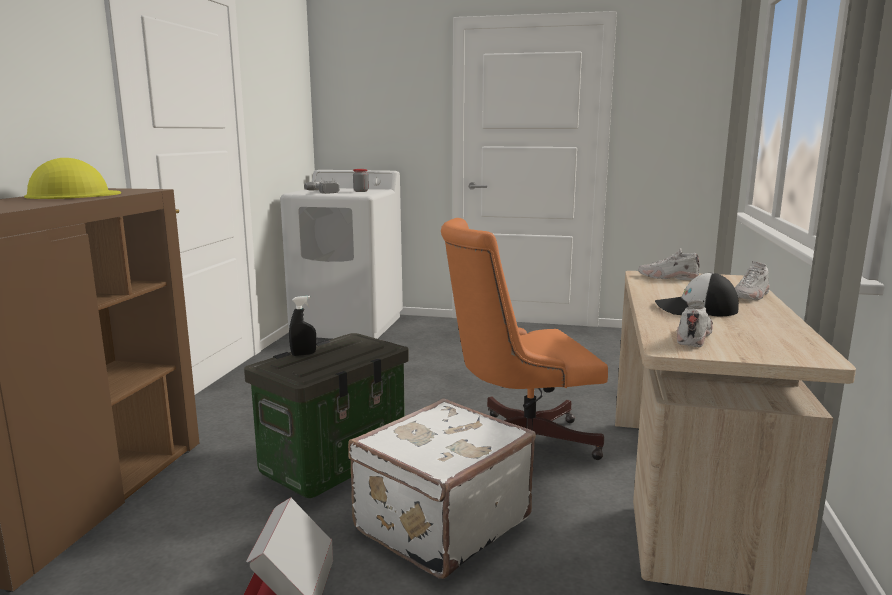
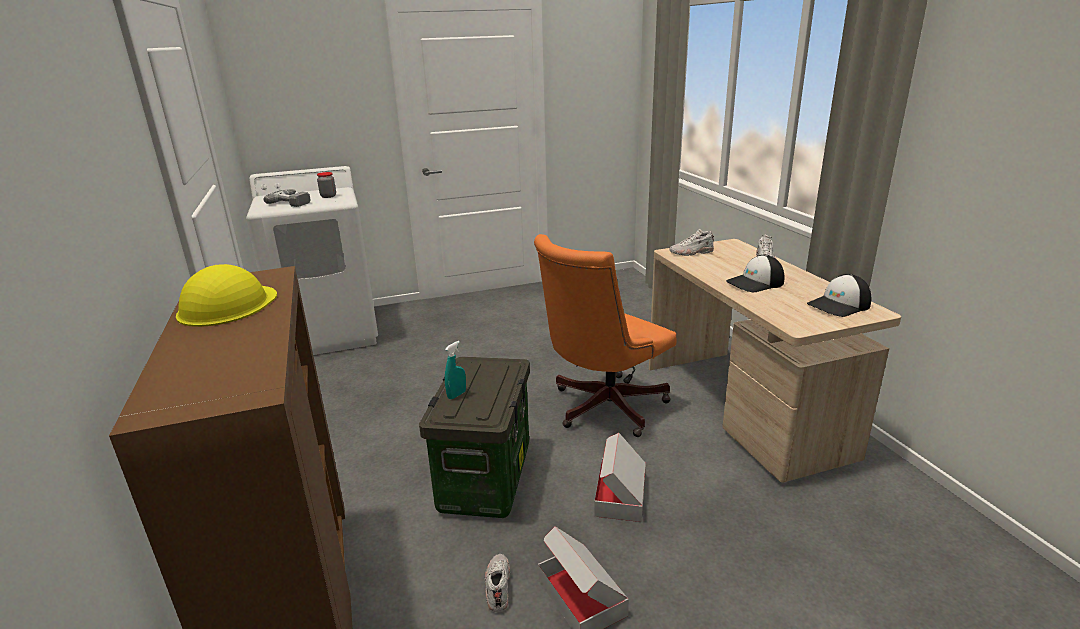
camera: 30 degrees left, 10 degrees up
black spray bottle [289,296,316,356] -> turquoise spray bottle [445,341,466,399]
white suitcase [348,398,536,579] -> cardboard box [594,433,646,522]
white shoe [677,300,713,348] -> white shoe moved to [485,554,510,612]
none -> cap [807,274,871,317]

